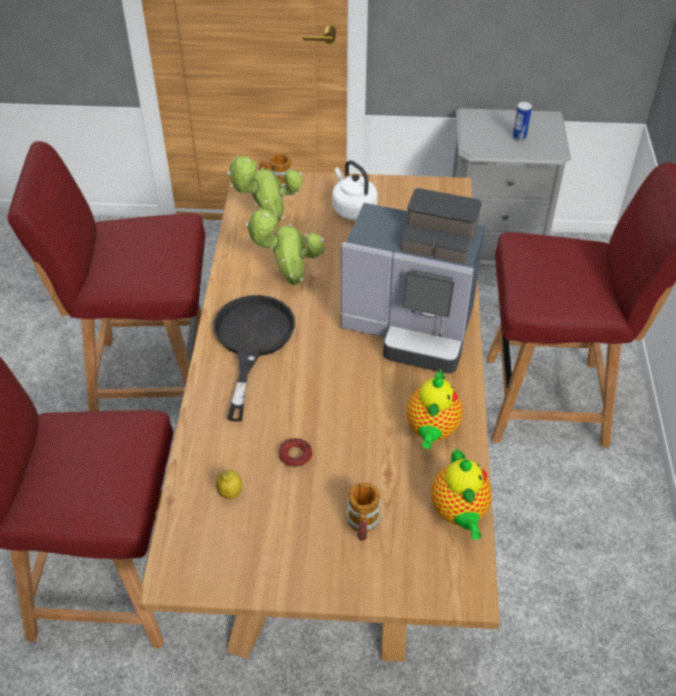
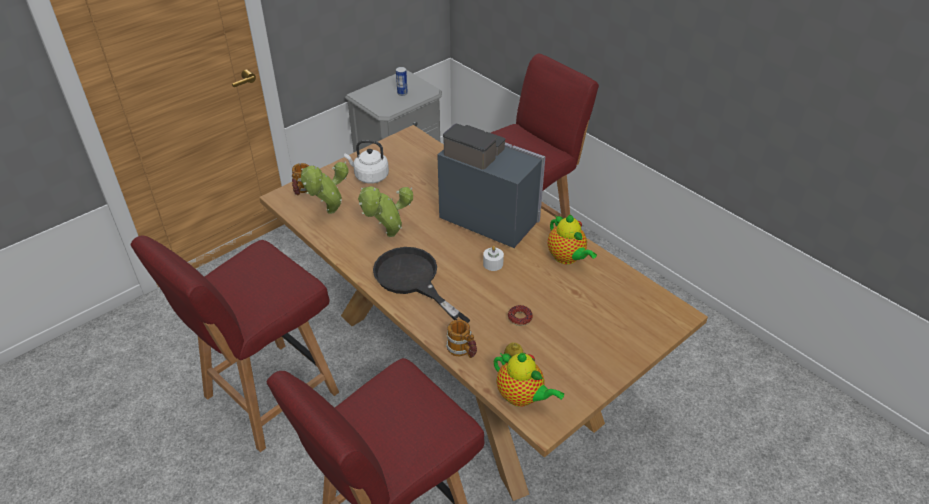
camera: 45 degrees left, 5 degrees down
coffee machine [341,188,485,374] -> coffee machine turned 120 degrees counterclockwise [437,124,546,248]
mug [346,483,381,541] -> mug moved to [446,319,477,358]
teapot [431,448,492,540] -> teapot moved to [494,353,564,407]
none -> white candle [483,246,504,271]

